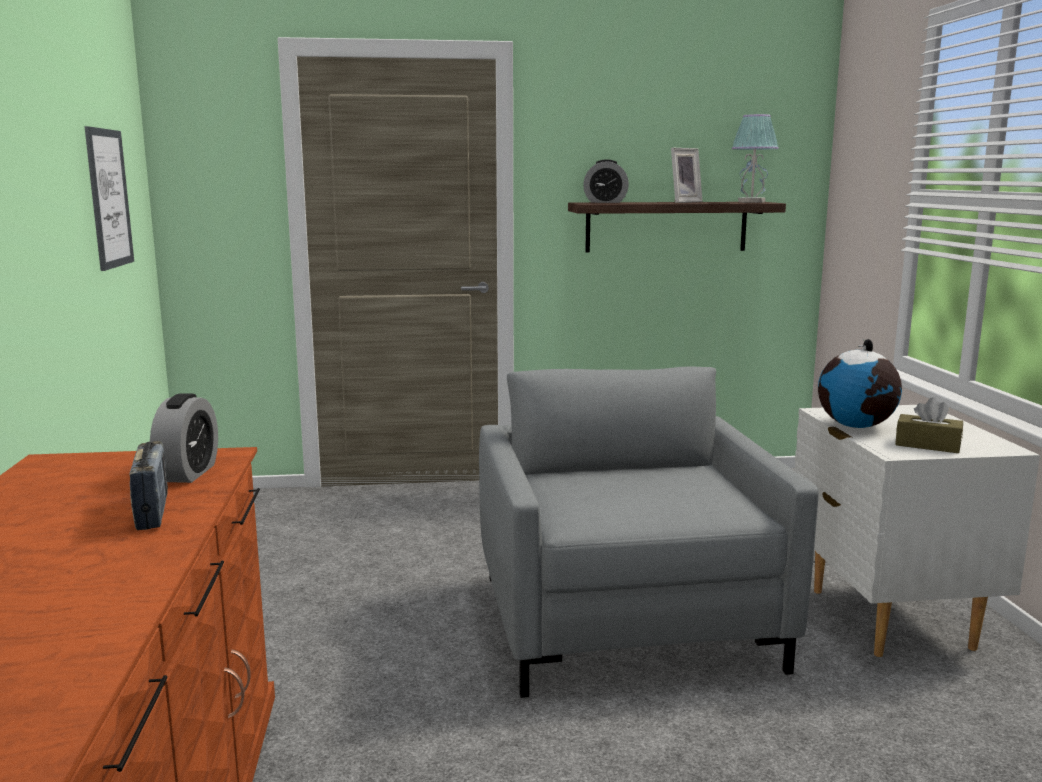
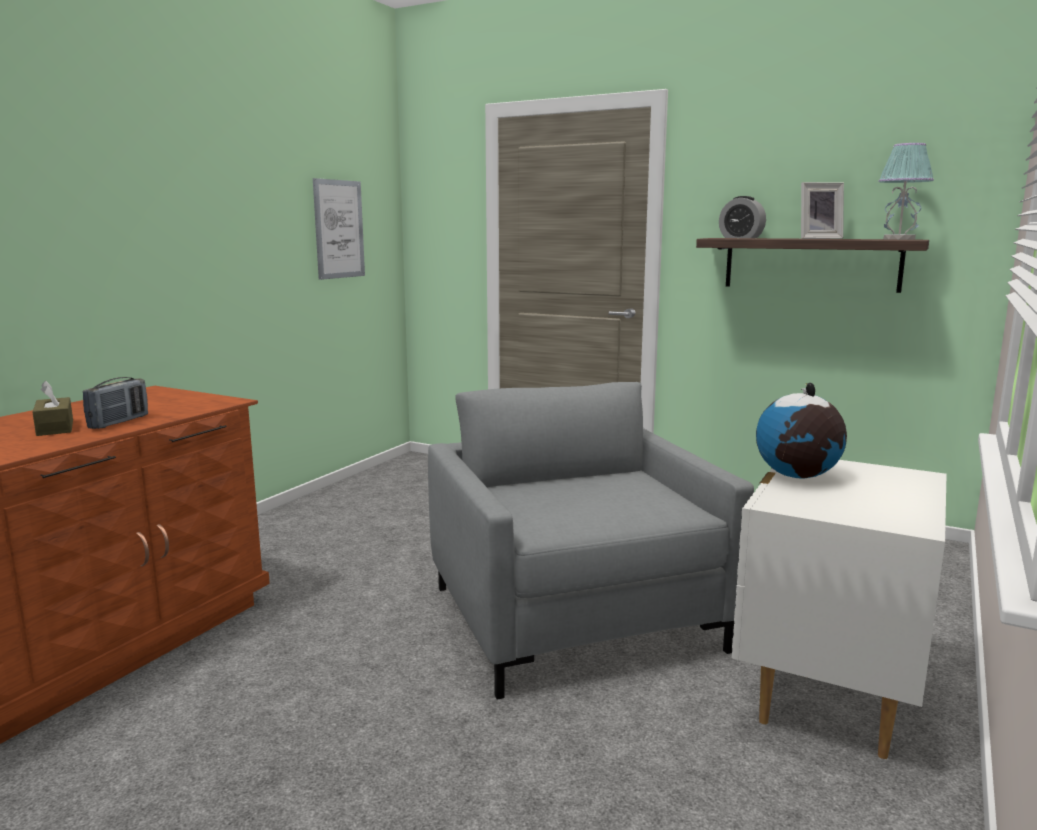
camera: 35 degrees right, 0 degrees up
alarm clock [150,393,218,483] -> none
grey armchair [479,367,819,698] -> grey armchair turned 45 degrees counterclockwise [428,382,754,700]
brown tissue box [895,397,963,453] -> brown tissue box moved to [32,381,73,436]

